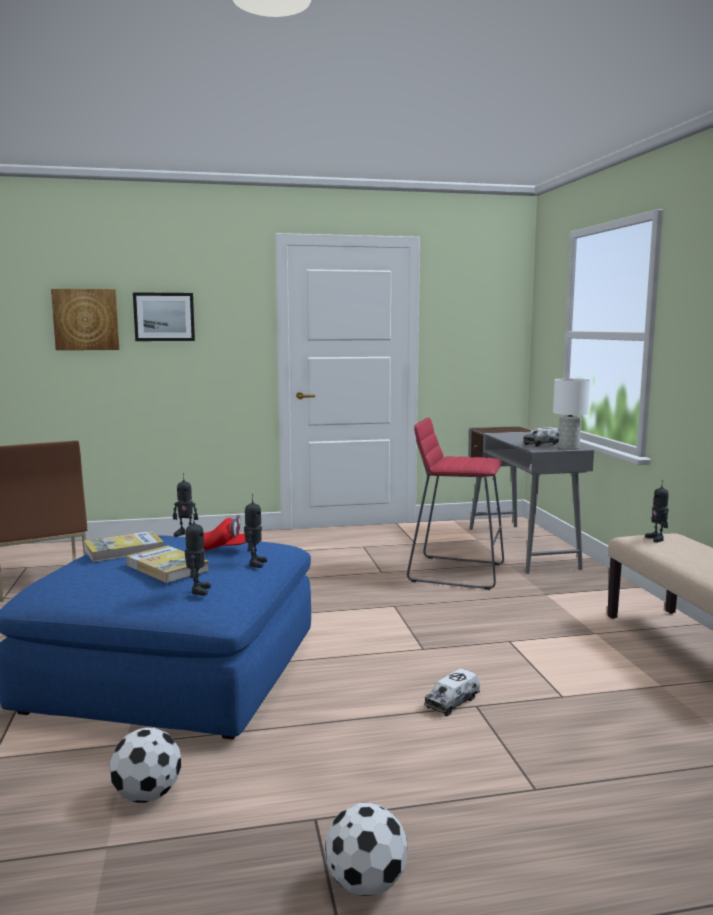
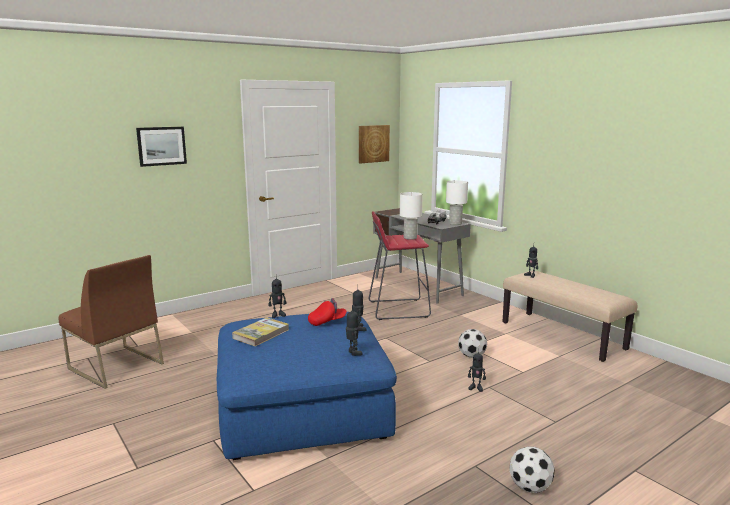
camera: 25 degrees left, 5 degrees up
picture [51,289,119,350] -> picture moved to [359,125,390,163]
football [110,727,181,803] -> football moved to [458,329,487,358]
book [126,545,209,583] -> none
toy truck [424,668,480,716] -> toy robot [468,348,486,392]
none -> white table lamp [400,192,423,240]

